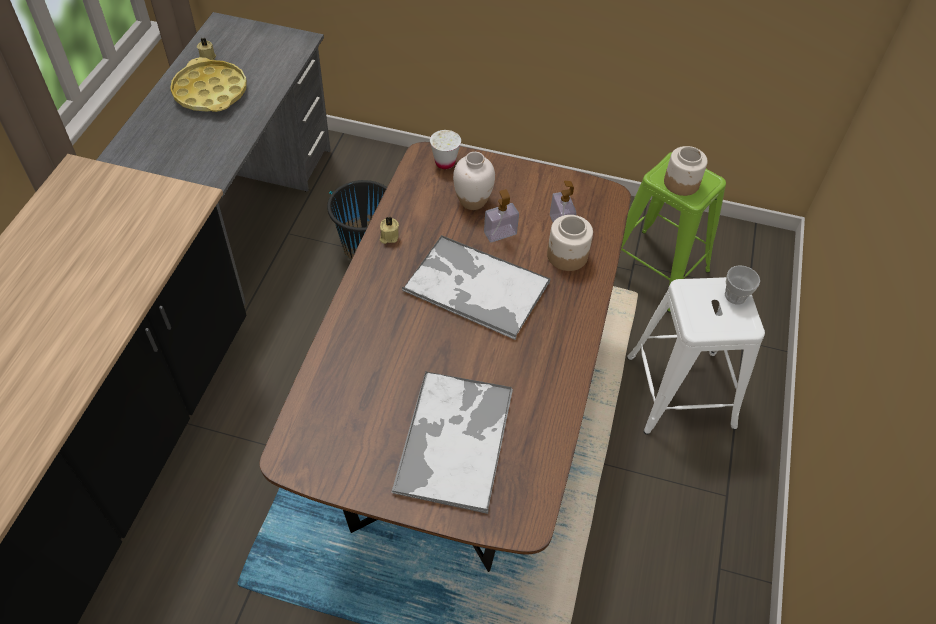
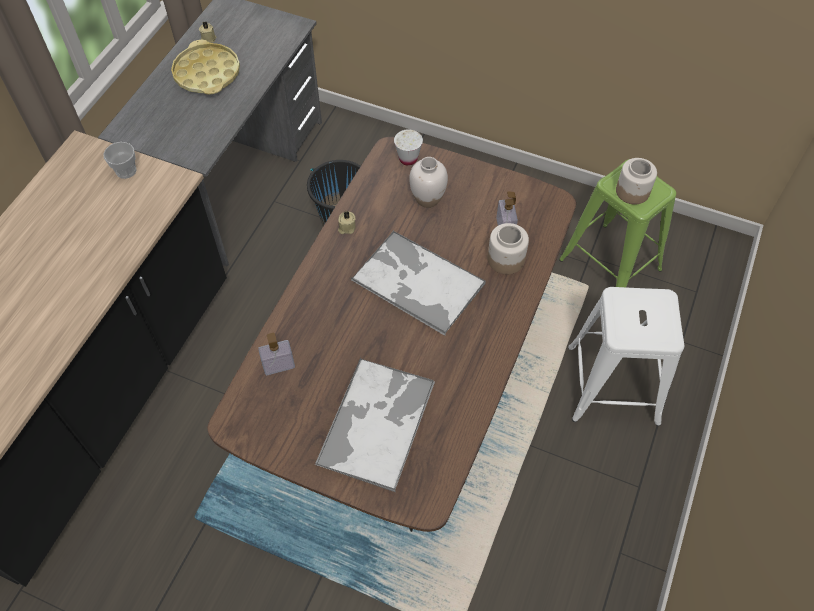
camera: 10 degrees right, 5 degrees up
soap dispenser [484,189,519,242] -> soap dispenser moved to [258,333,295,375]
cup [725,266,760,305] -> cup moved to [103,142,136,179]

